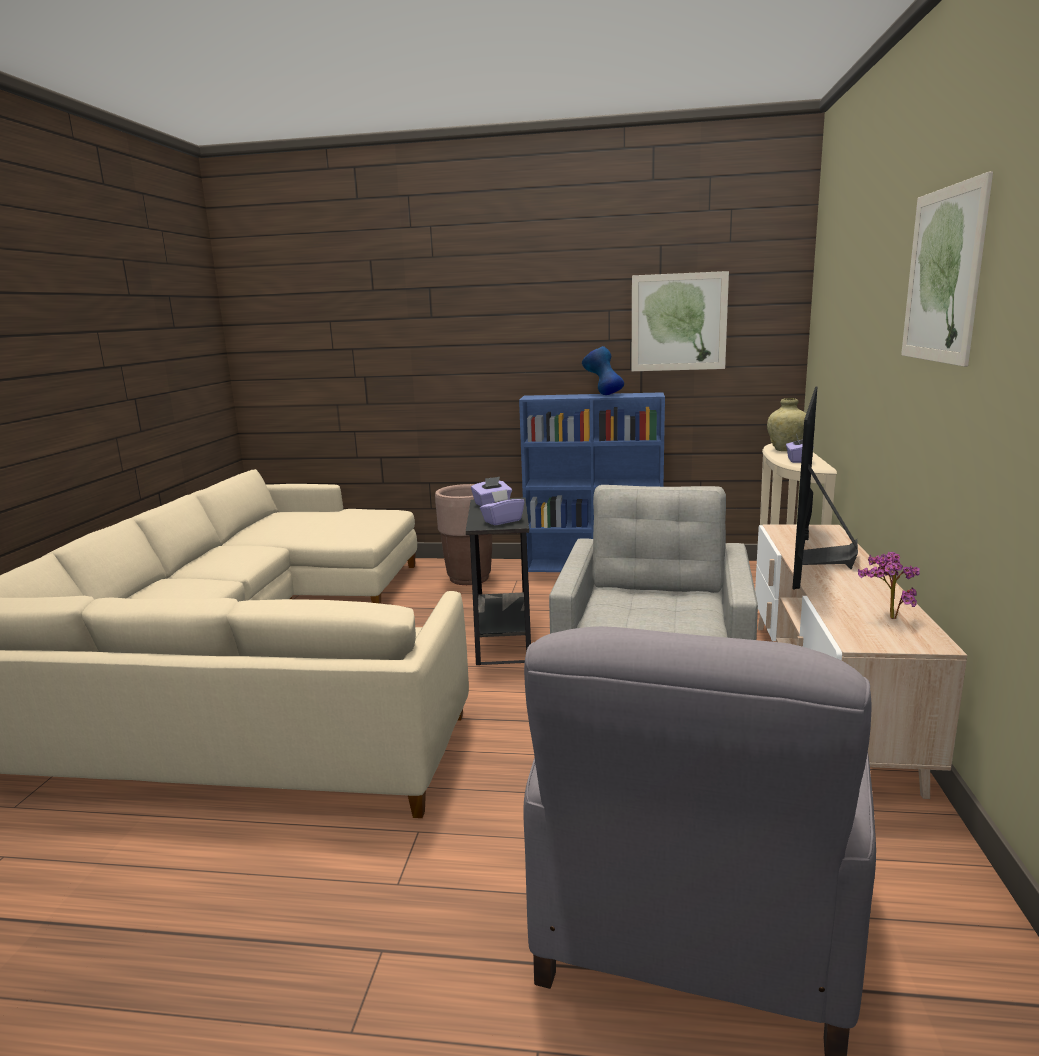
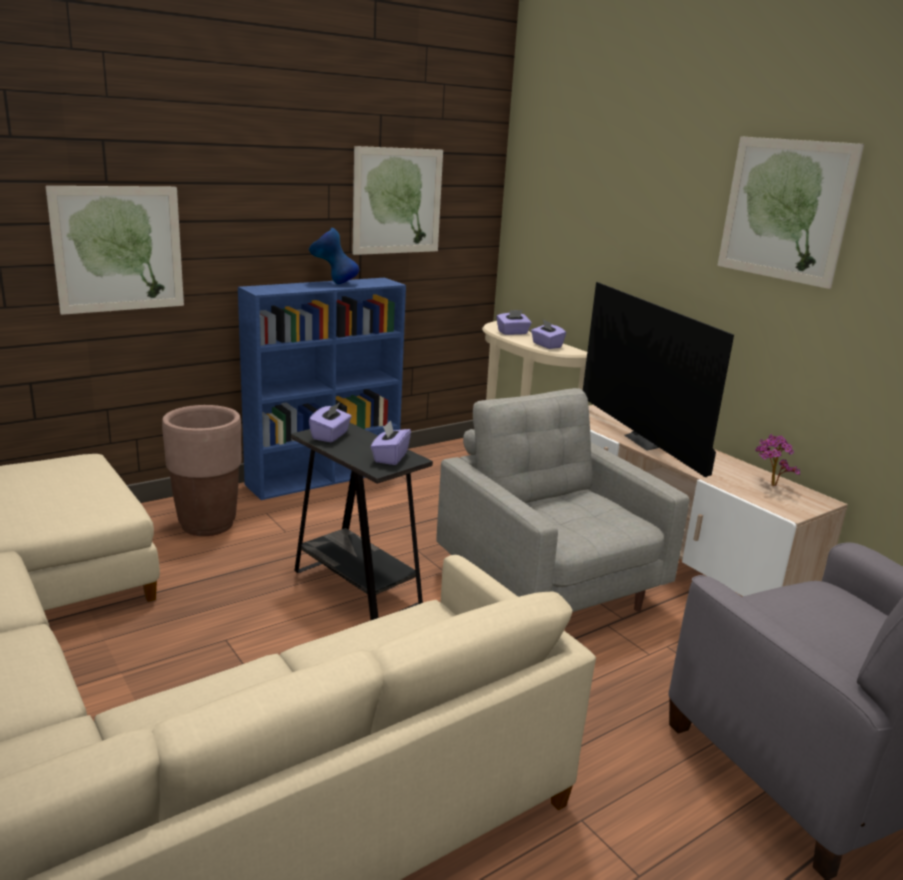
camera: 45 degrees left, 5 degrees up
beige vase [767,398,806,451] -> purple tissue box [497,310,532,335]
none -> picture [45,186,184,315]

